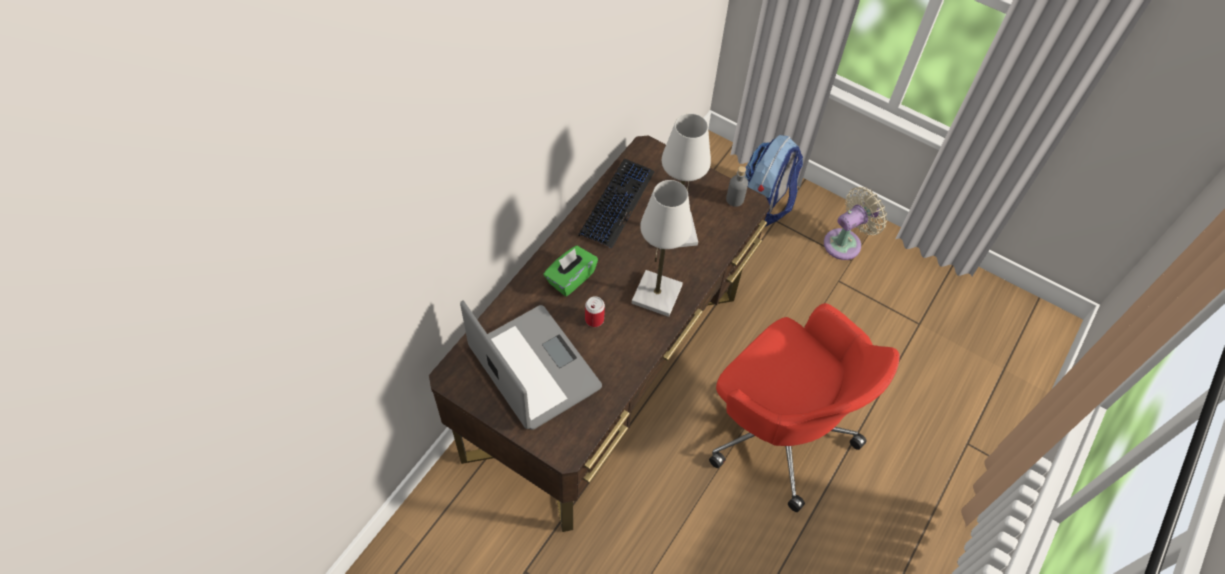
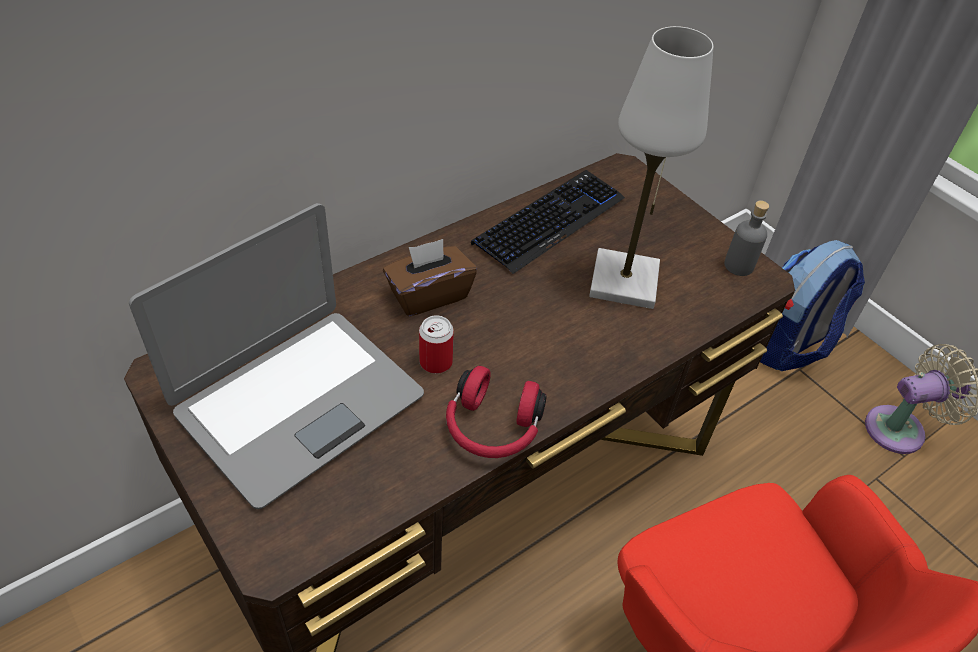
camera: 20 degrees right, 10 degrees down
laptop [460,300,602,430] -> laptop turned 60 degrees clockwise [129,203,424,509]
green tissue box [543,246,598,297] -> brown tissue box [383,239,477,316]
white table lamp [632,180,692,317] -> none
none -> red headphones [446,366,547,458]

